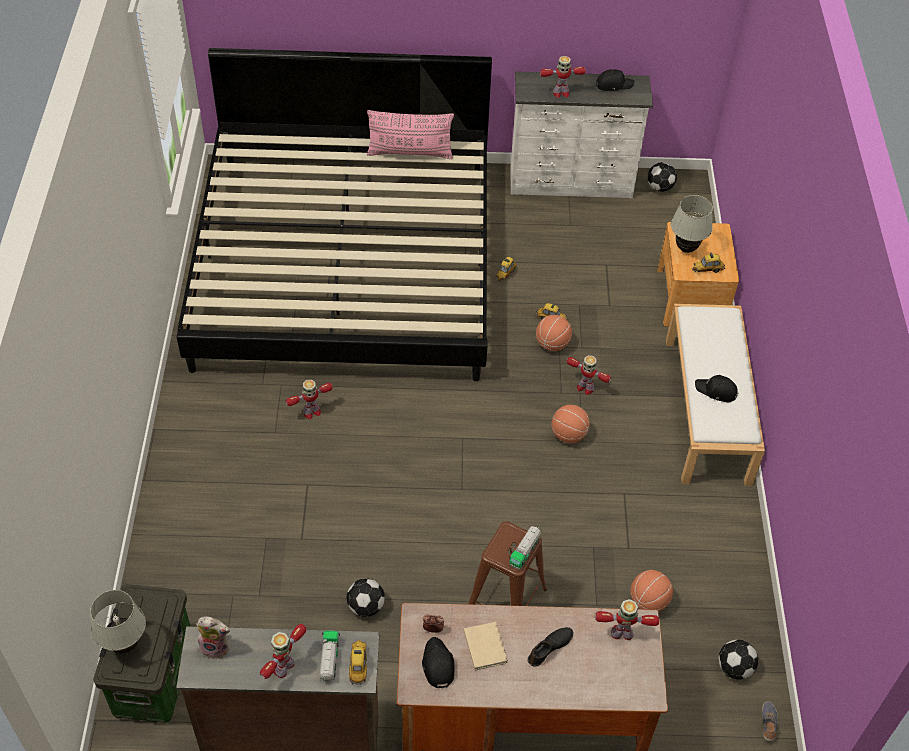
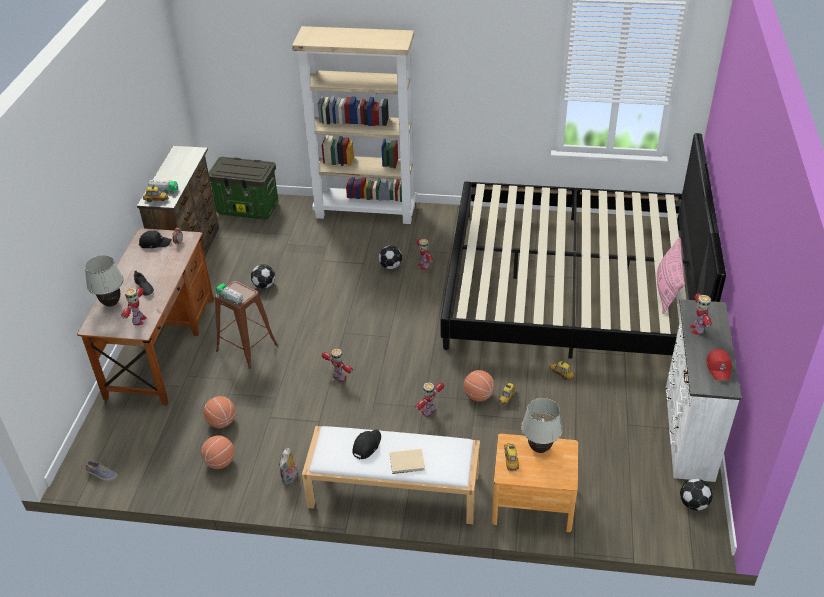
camera: 100 degrees right, 10 degrees down
white table lamp [90,590,146,654] -> white table lamp moved to [85,255,124,307]
plush toy [196,616,230,659] -> plush toy moved to [279,448,298,484]
toy robot [260,624,306,679] -> toy robot moved to [322,349,353,382]
beige book [464,622,508,670] -> beige book moved to [390,449,425,474]
basketball [552,405,590,443] -> basketball moved to [201,435,235,469]
black cap [596,69,634,91] -> red cap [707,349,732,380]
football [719,639,758,680] -> football moved to [379,245,402,269]
none -> beige bookcase [292,26,417,224]

